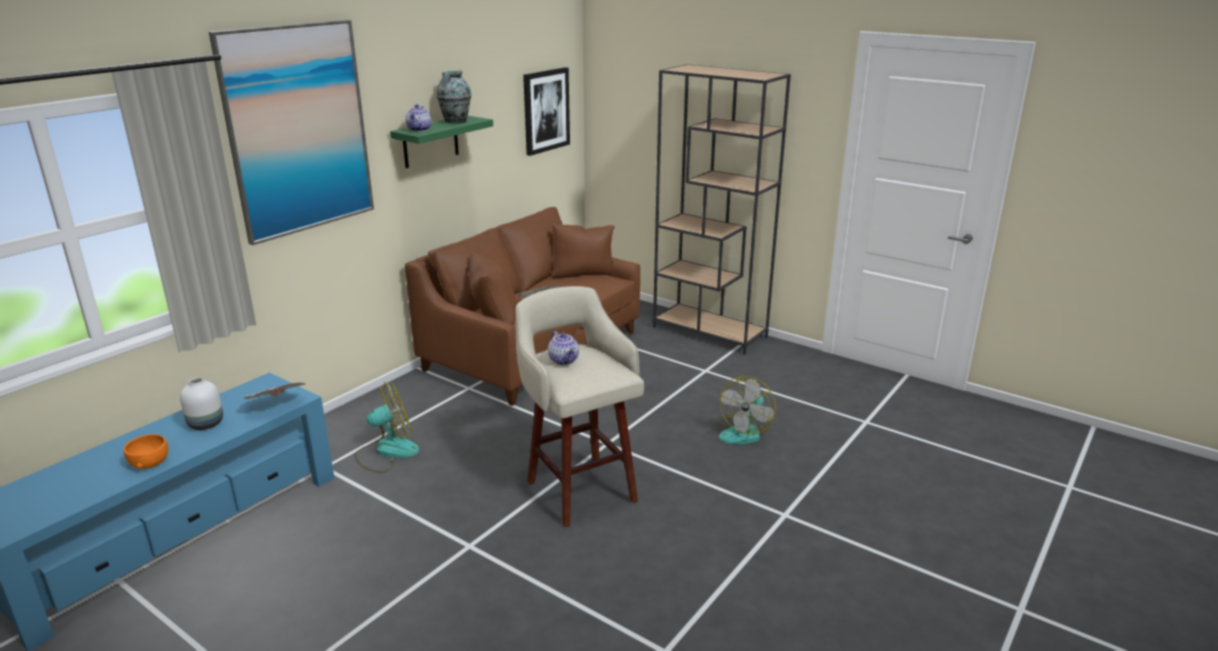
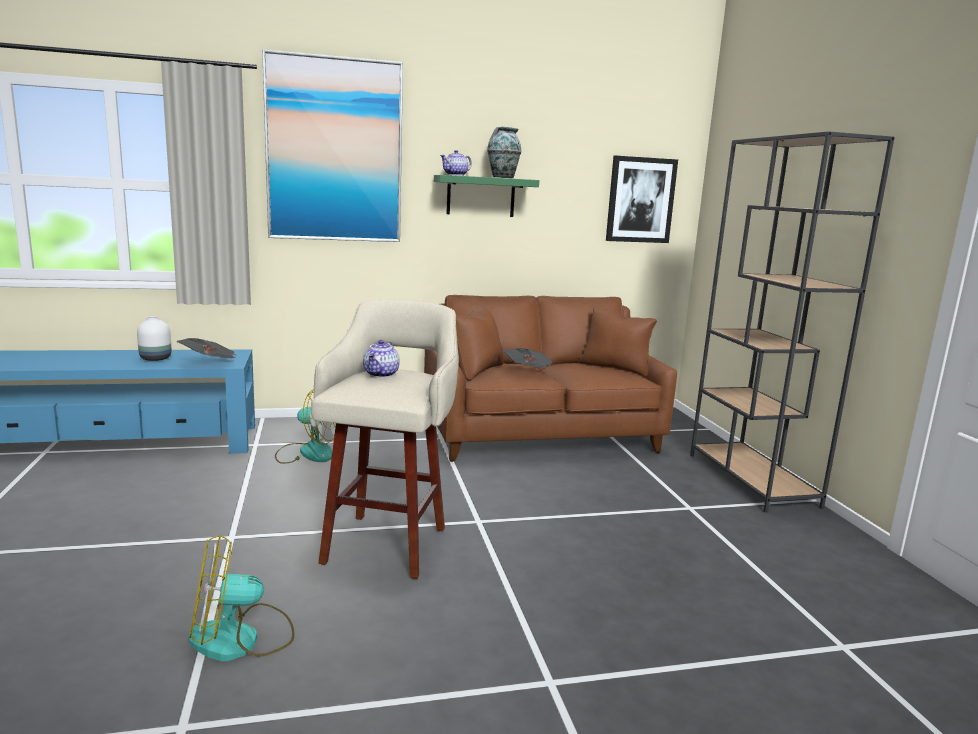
camera: 40 degrees right, 10 degrees down
orange bowl [123,434,168,469] -> none
fan [717,376,776,444] -> fan moved to [189,535,295,661]

